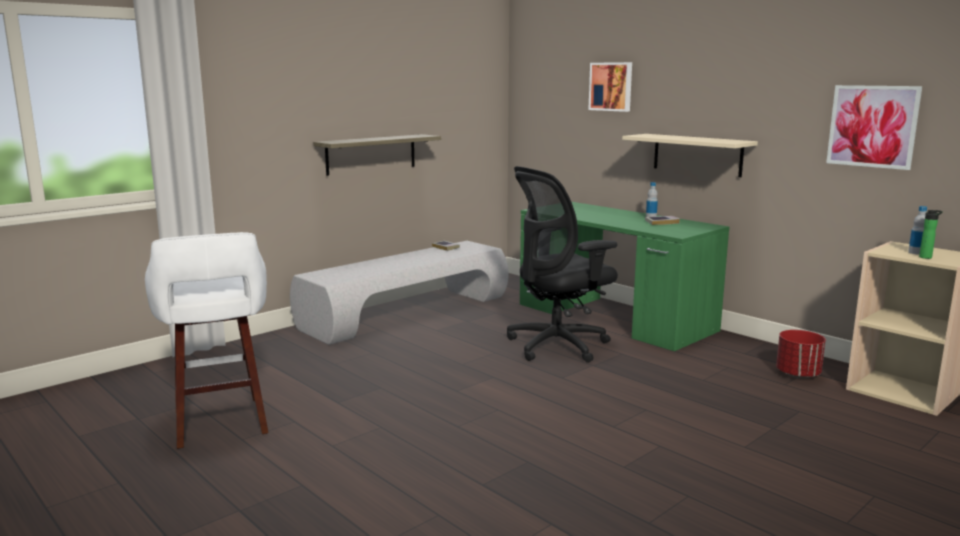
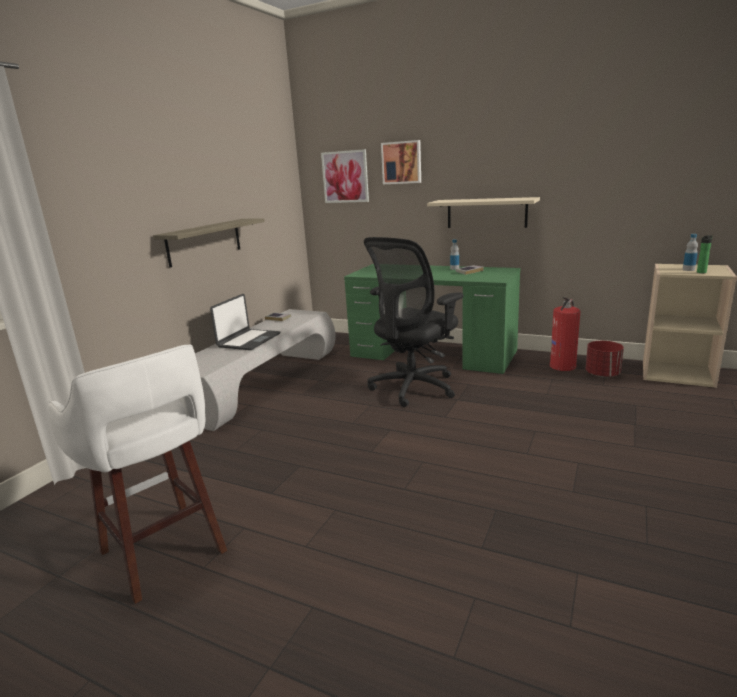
camera: 20 degrees left, 5 degrees up
picture [826,85,922,170] -> picture moved to [321,149,369,203]
none -> laptop [210,294,280,350]
none -> fire extinguisher [550,297,580,371]

